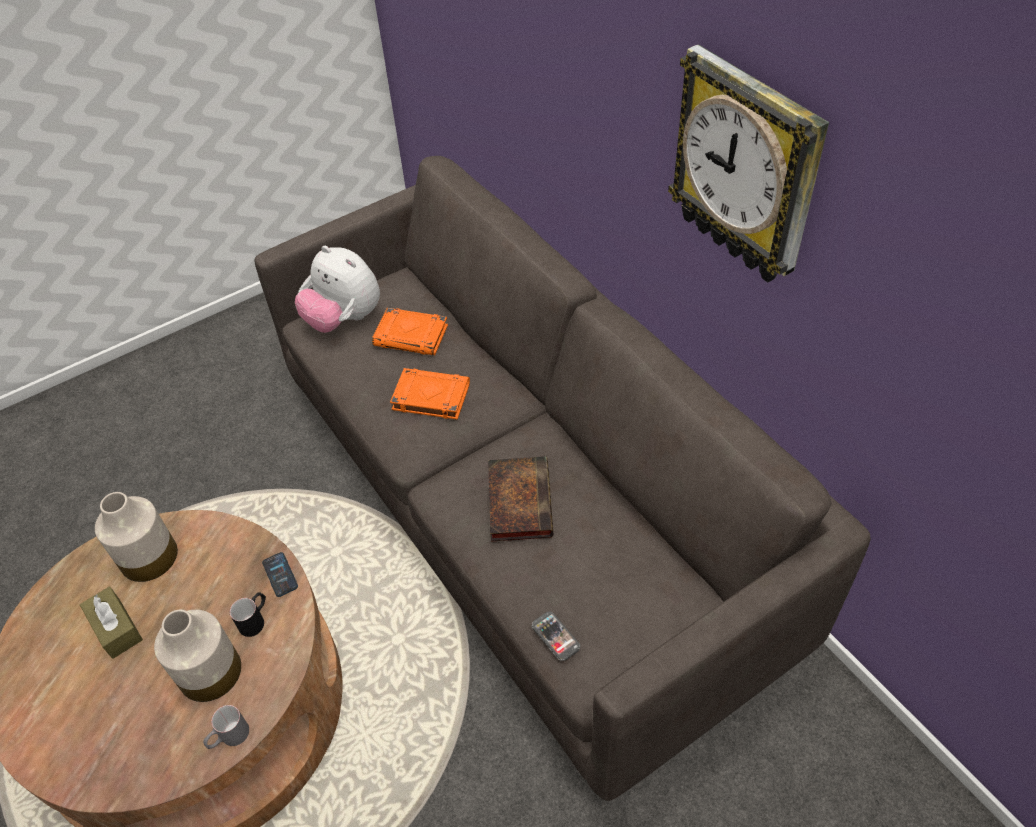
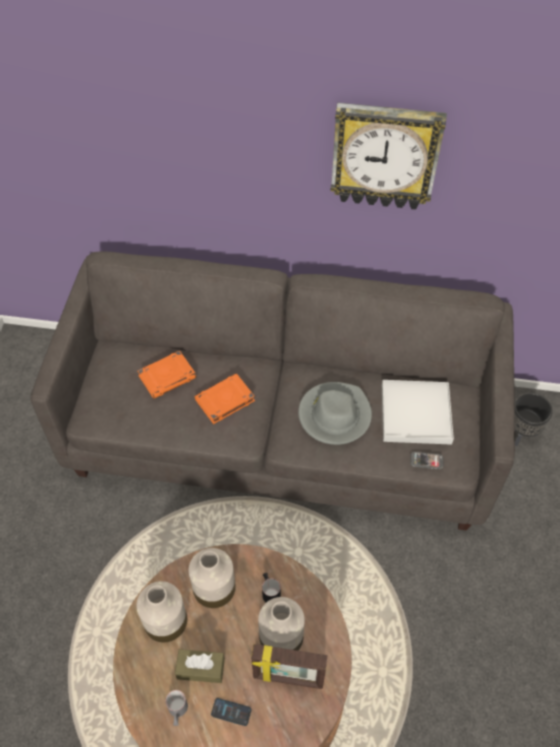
camera: 50 degrees left, 5 degrees up
grey mug [203,705,249,749] -> grey mug moved to [165,690,188,726]
phone [262,552,298,597] -> phone moved to [211,698,251,726]
plush toy [295,246,380,333] -> none
book [488,456,554,541] -> grey hat [298,382,372,445]
none -> beige vase [188,548,236,608]
none -> picture frame [251,644,327,689]
none -> white tray [382,380,454,445]
none -> black planter [515,393,553,446]

